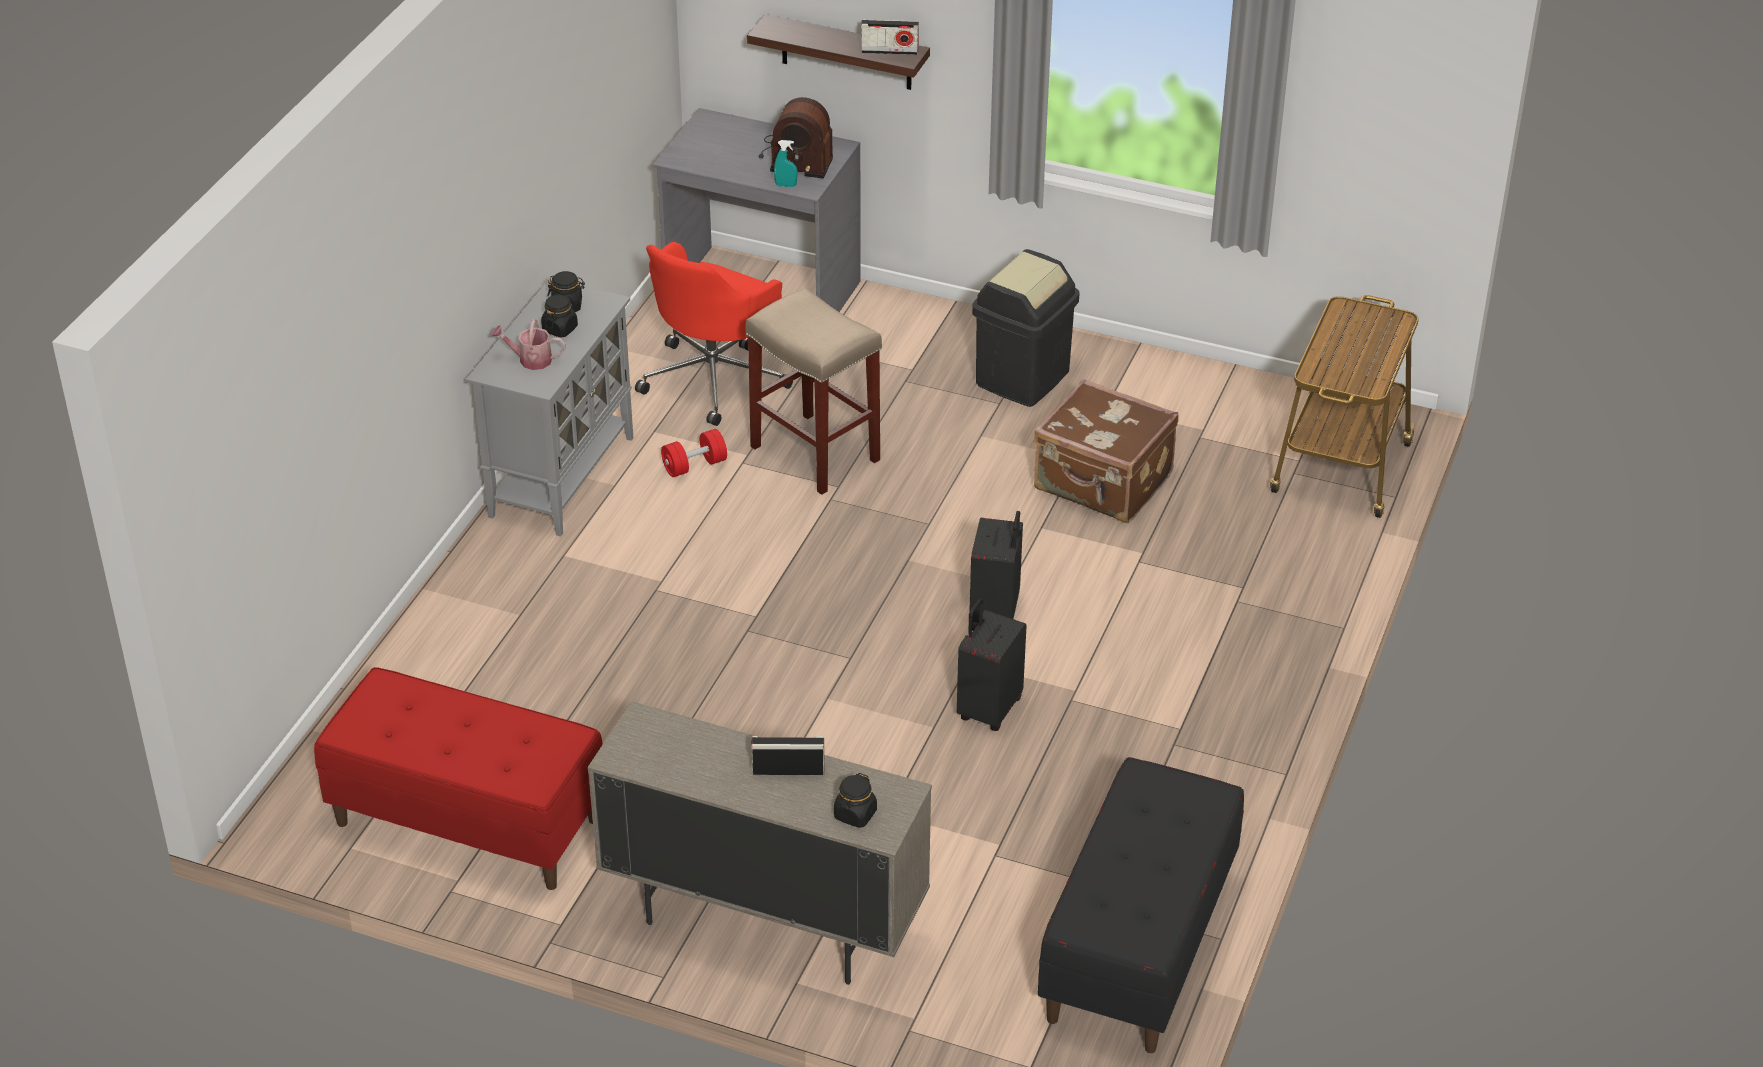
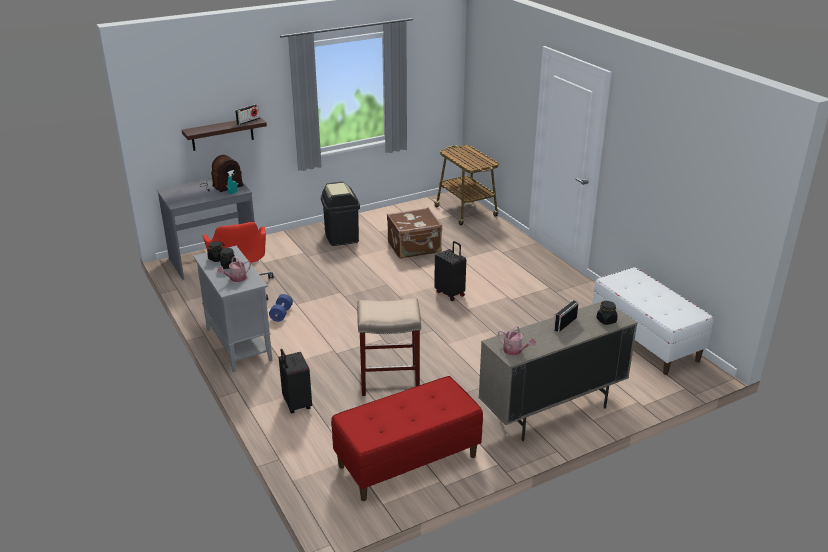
camera: 50 degrees left, 10 degrees down
red dumbbell [661,429,727,477] -> blue dumbbell [269,294,293,322]
beige stool [746,288,882,495] -> beige stool moved to [357,298,421,396]
black suitcase [957,599,1027,731] -> black suitcase moved to [279,349,312,414]
black bench [1038,757,1244,1053] -> white bench [592,267,713,375]
none -> watering can [498,326,536,356]

